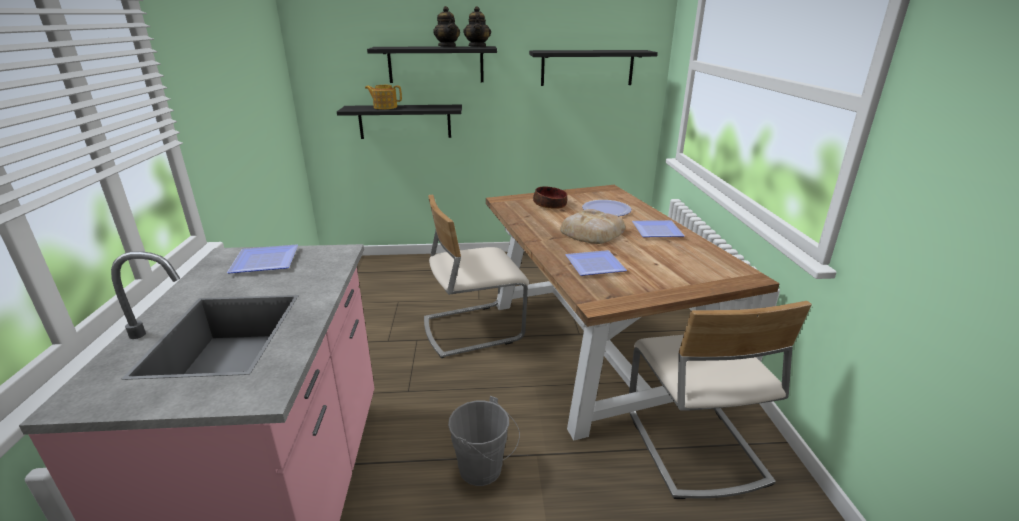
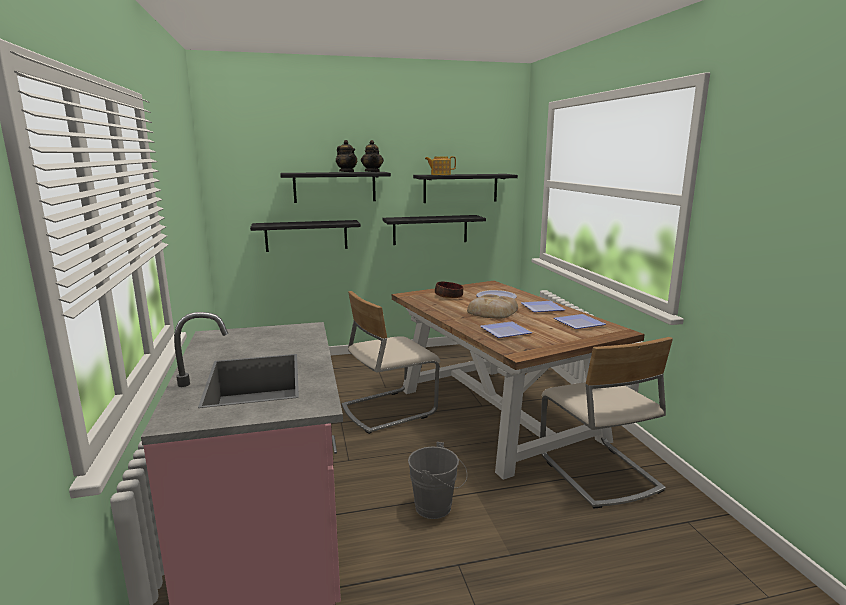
camera: 10 degrees left, 10 degrees down
plate [227,245,298,273] -> plate moved to [554,314,606,329]
teapot [365,85,402,109] -> teapot moved to [425,156,456,175]
none -> black shelf [383,215,486,245]

